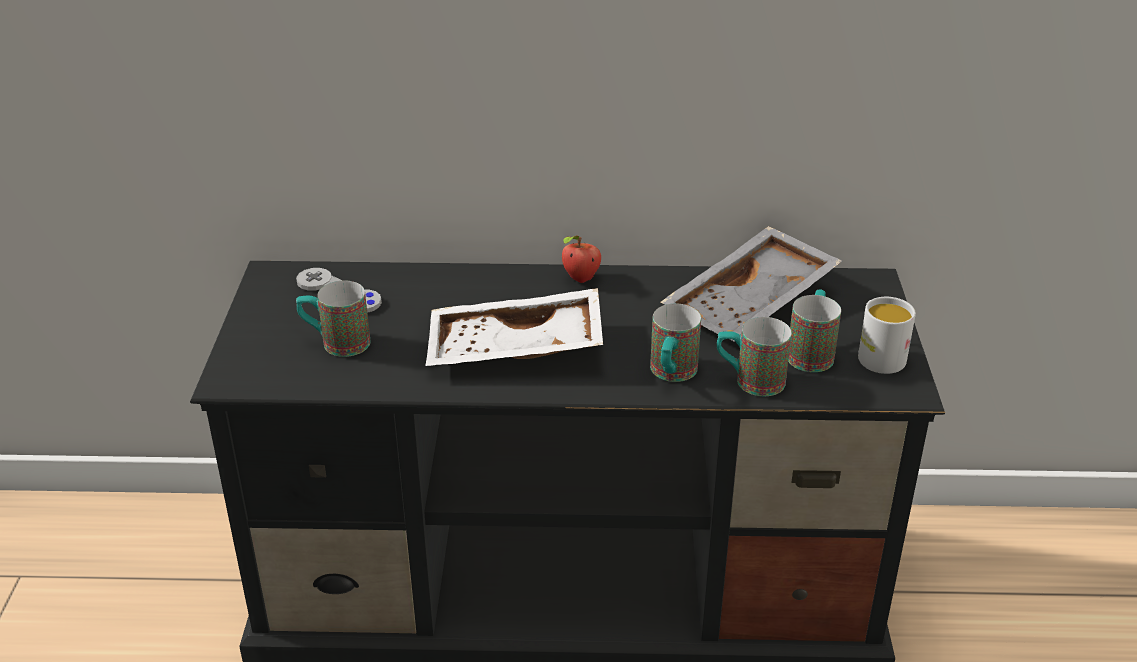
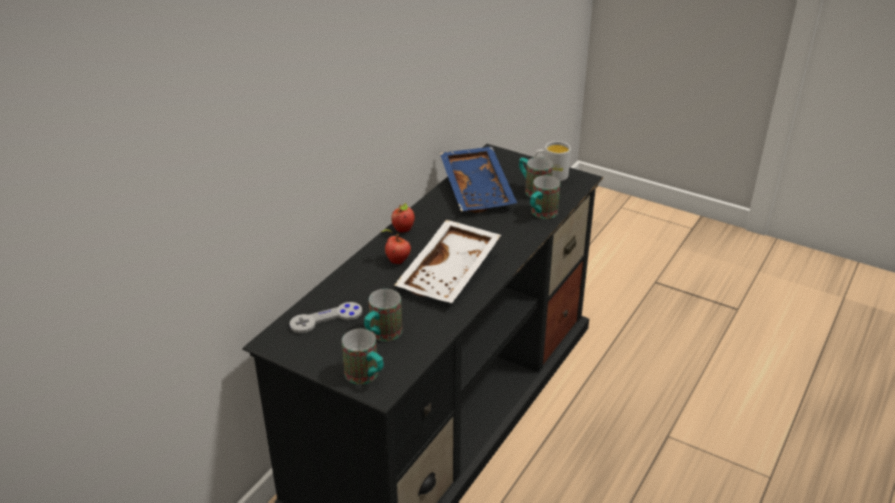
camera: 60 degrees left, 0 degrees up
mug [650,304,701,382] -> mug moved to [342,329,384,384]
grey tray [661,226,842,341] -> blue tray [440,147,517,213]
none -> apple [381,229,411,264]

